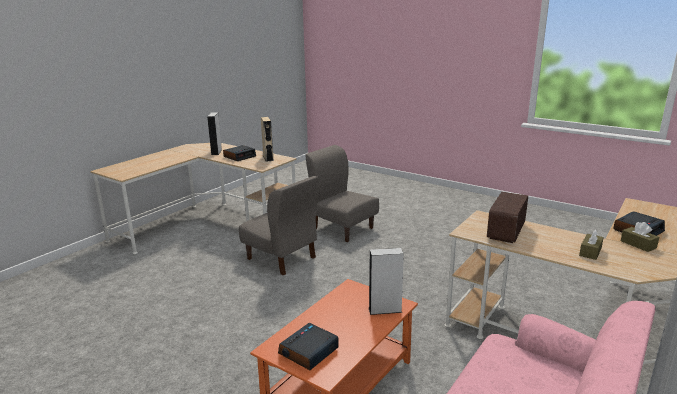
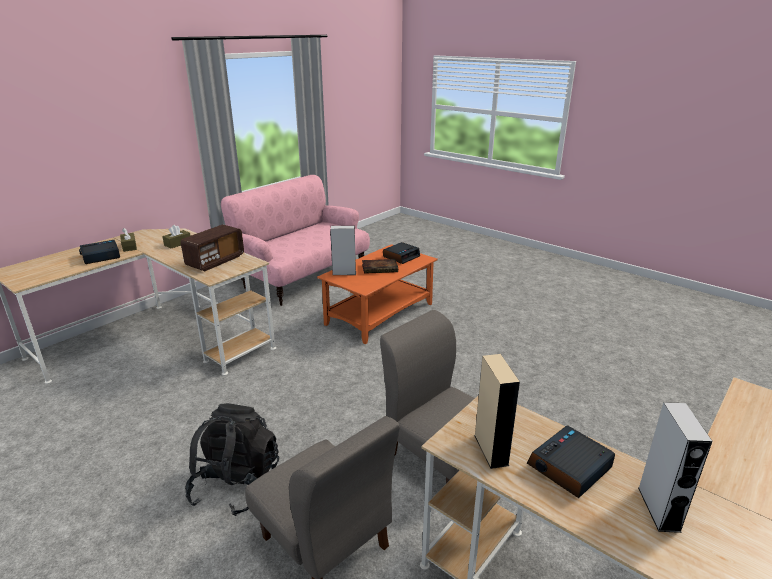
camera: 175 degrees left, 5 degrees up
none -> black backpack [185,403,279,516]
none -> book [362,259,398,274]

